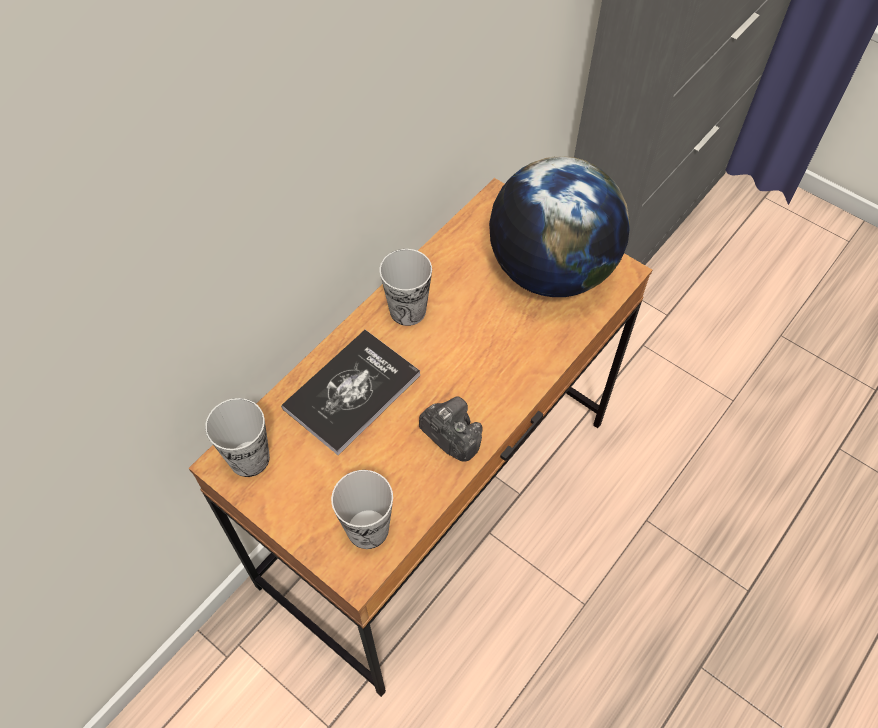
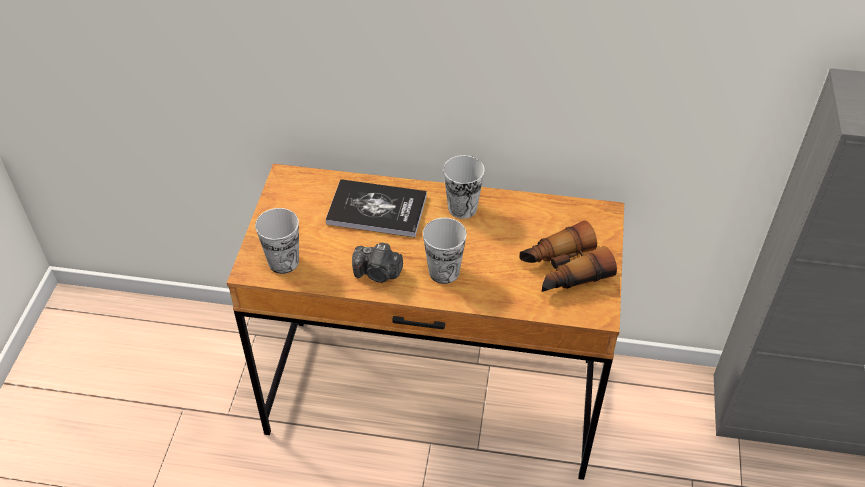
camera: 60 degrees right, 10 degrees down
cup [205,398,270,477] -> cup moved to [423,218,467,284]
camera [419,396,482,462] -> camera turned 90 degrees clockwise [352,242,403,283]
globe [489,156,630,297] -> binoculars [519,221,617,292]

